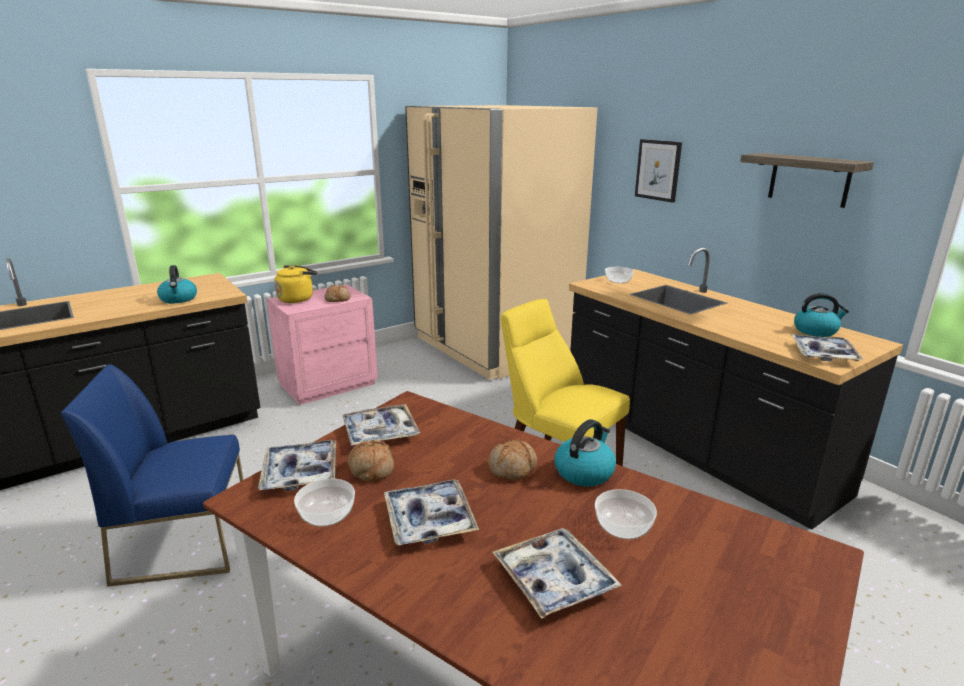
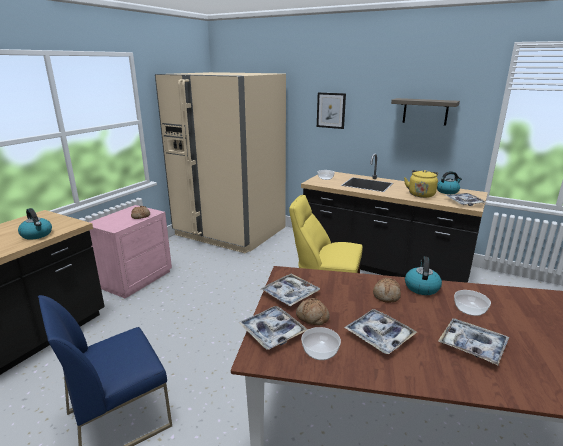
camera: 25 degrees left, 0 degrees up
yellow kettle [274,265,318,303] -> yellow kettle moved to [404,170,438,198]

